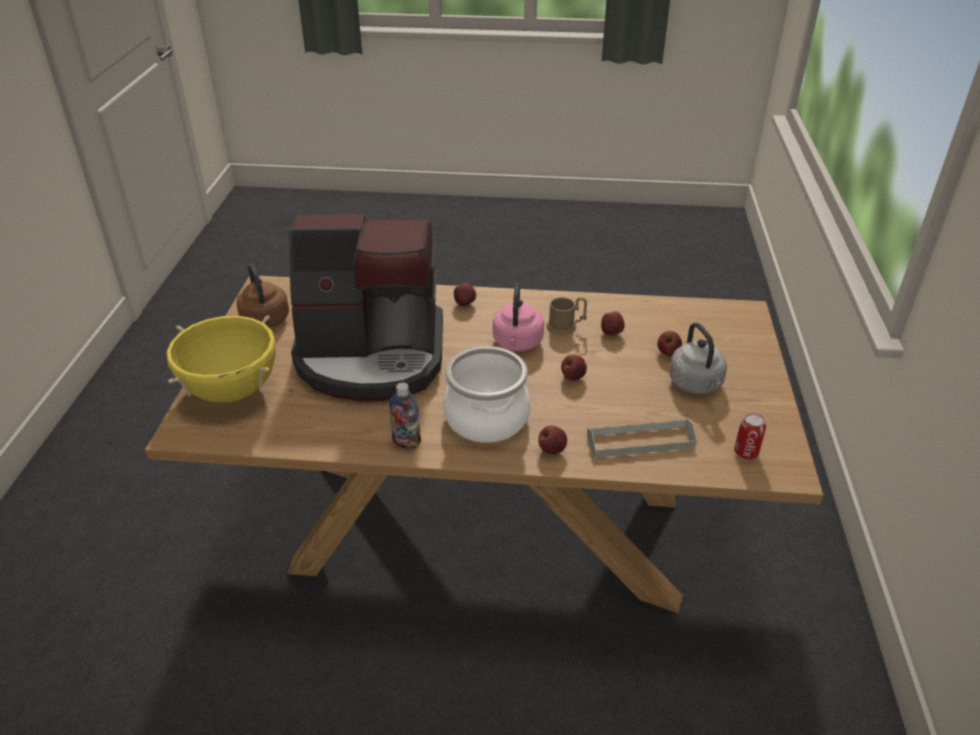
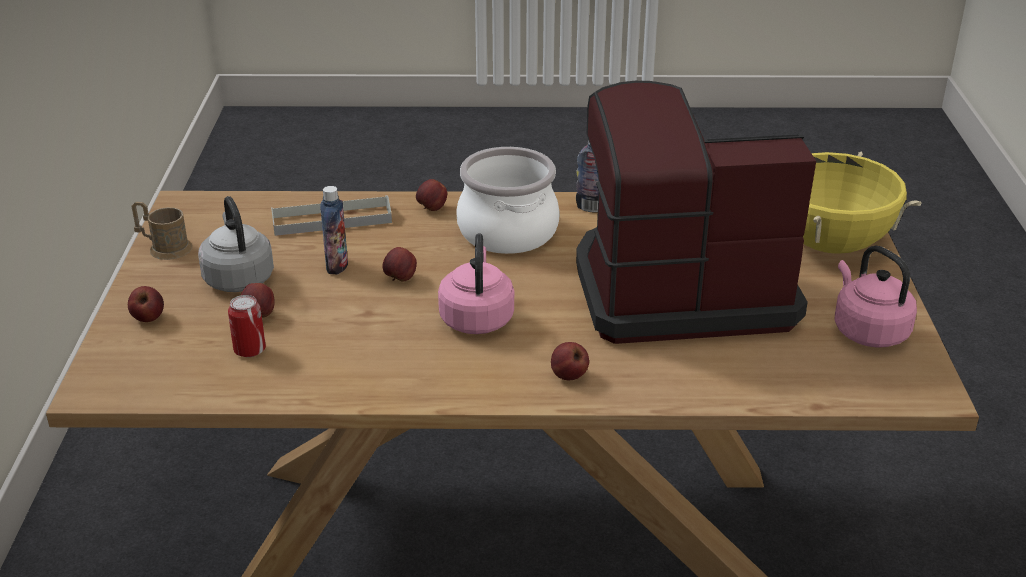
camera: 175 degrees right, 5 degrees down
brown kettle [237,264,289,328] -> pink kettle [835,245,917,348]
brown mug [546,297,587,336] -> brown mug moved to [132,202,192,260]
apple [601,311,625,336] -> apple moved to [128,286,164,322]
can [734,413,766,459] -> can moved to [228,295,266,357]
none -> bottle [320,186,348,275]

